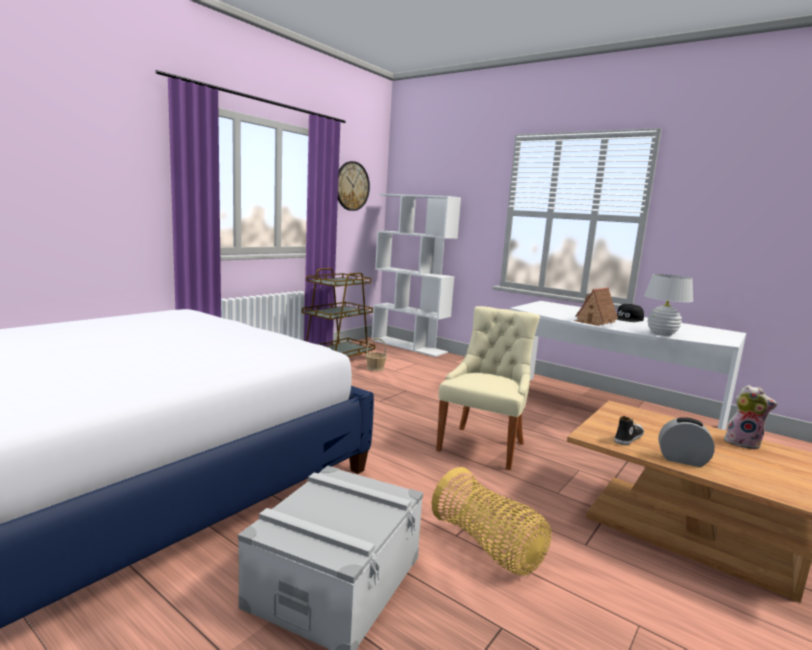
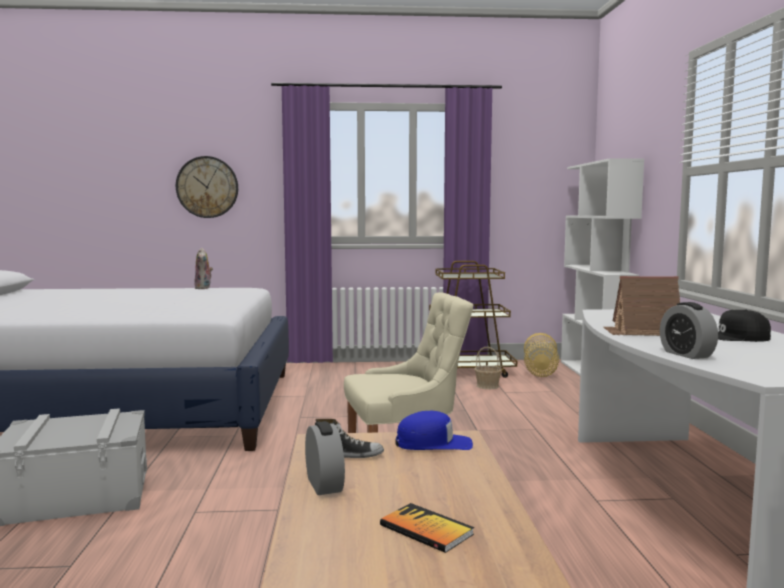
camera: 50 degrees right, 5 degrees down
wall clock [338,161,370,211] -> wall clock moved to [176,156,238,218]
basket [432,467,551,575] -> basket moved to [524,333,559,377]
white table lamp [644,274,693,336] -> alarm clock [660,302,718,359]
plush toy [724,385,777,450] -> plush toy moved to [194,248,213,289]
none -> book [380,503,474,553]
none -> blue cap [395,411,473,450]

